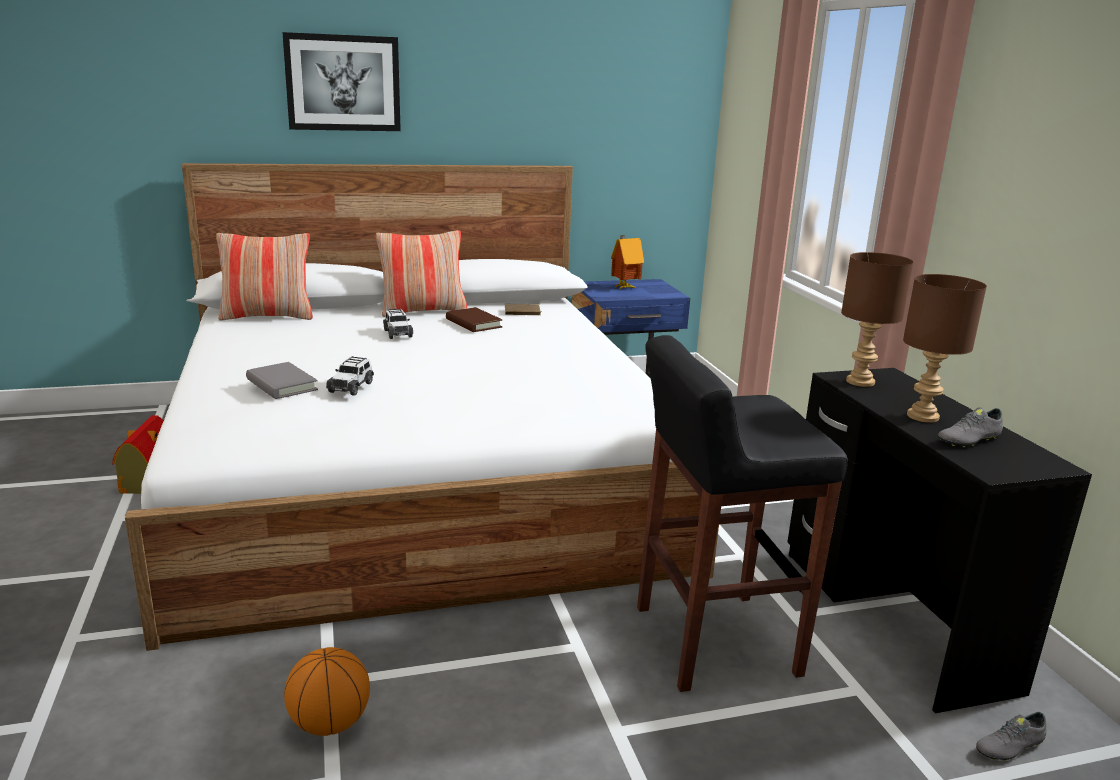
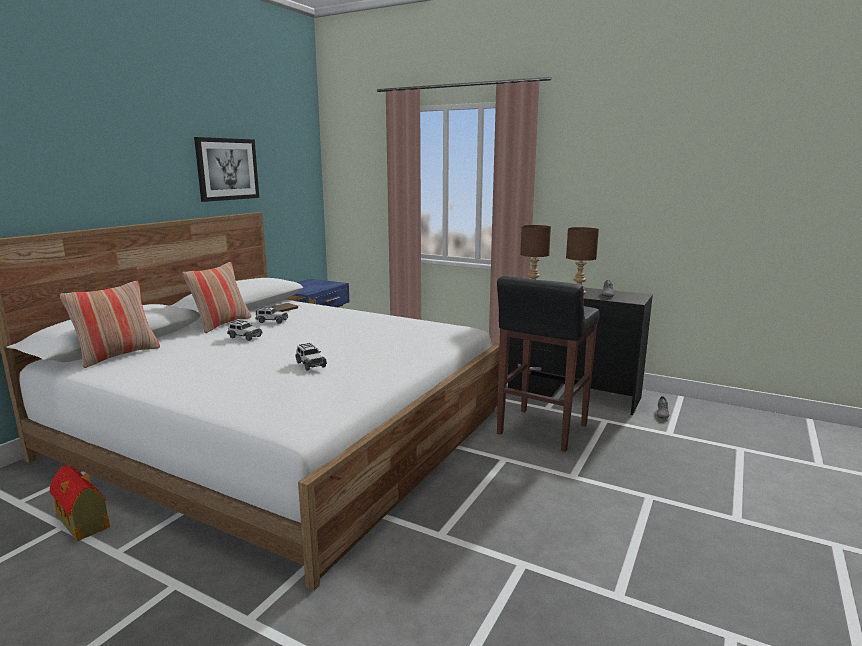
camera: 45 degrees left, 5 degrees down
grey book [246,362,318,399] -> none
picture [282,32,401,131] -> picture moved to [194,137,259,202]
basketball [284,647,370,736] -> none
brown book [446,307,502,332] -> toy car [255,307,288,324]
toy house [611,235,644,289] -> none

